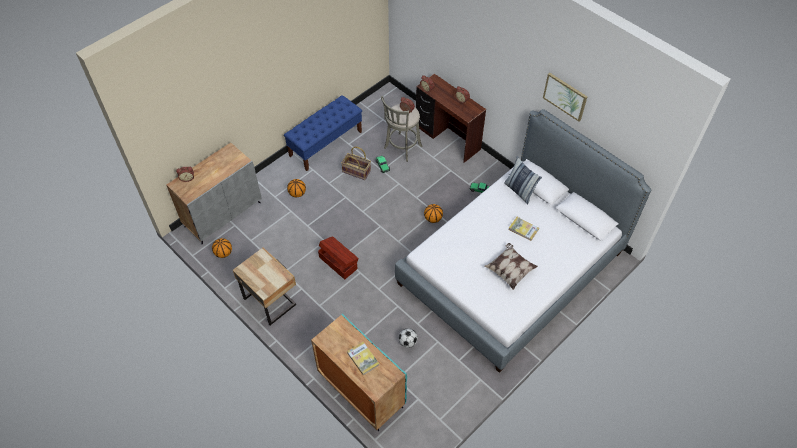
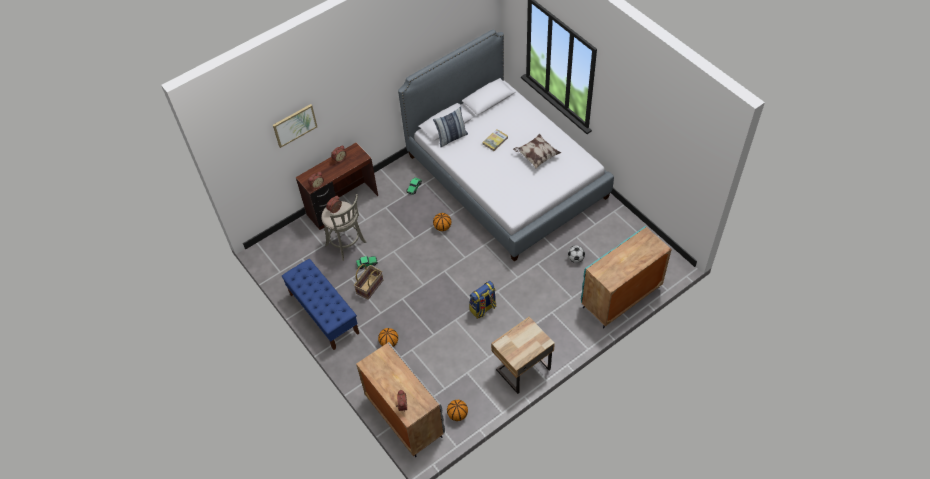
camera: 80 degrees left, 0 degrees up
brown storage box [318,236,358,279] -> backpack [469,281,496,319]
book [347,342,379,375] -> none
picture [543,73,588,122] -> picture moved to [273,104,317,148]

